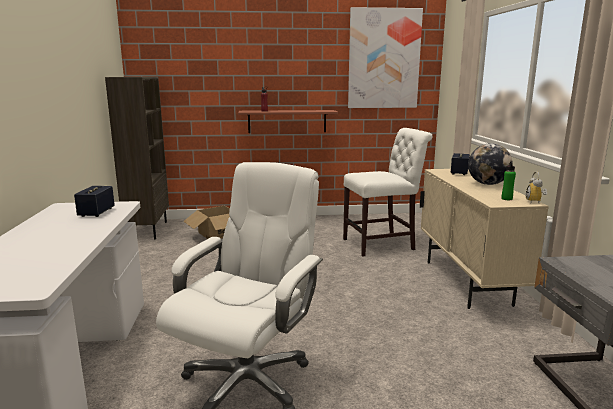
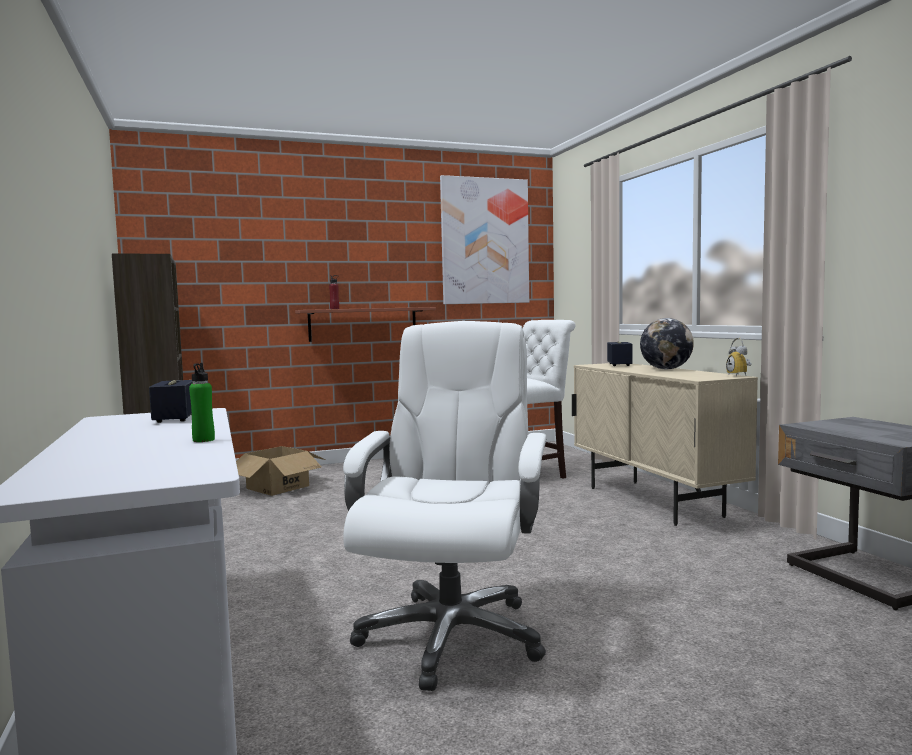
camera: 15 degrees left, 10 degrees down
green bottle [501,161,516,200] -> green bottle moved to [189,363,215,442]

